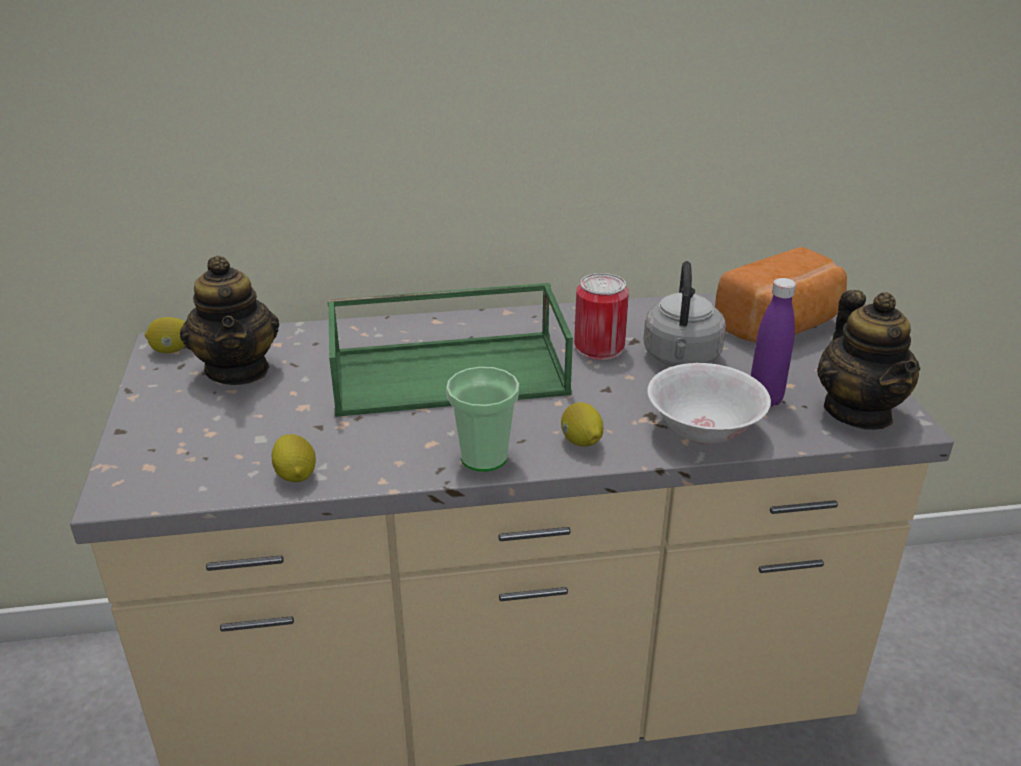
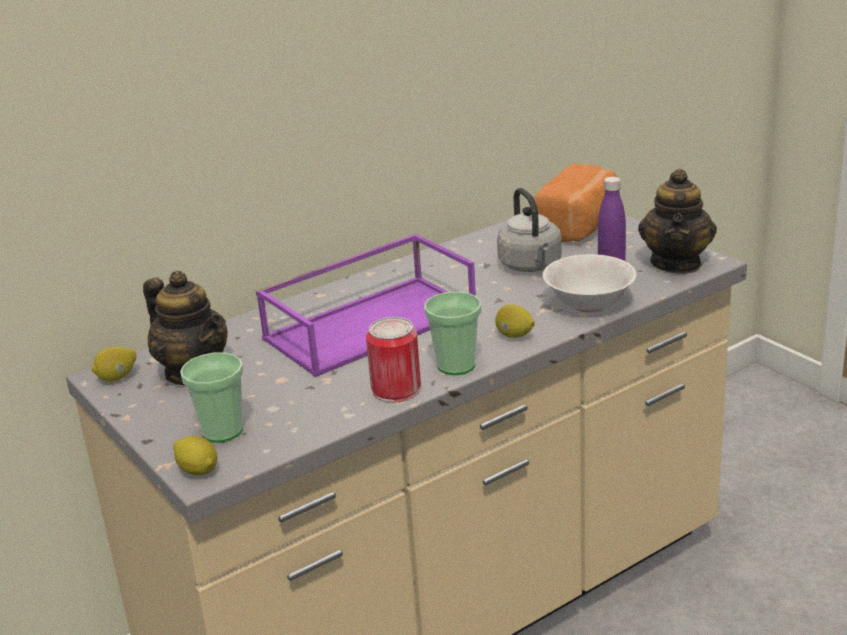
camera: 25 degrees left, 5 degrees down
lemon [272,434,316,482] -> lemon moved to [173,436,218,476]
green tray [327,283,573,417] -> purple tray [256,233,476,377]
can [574,273,629,360] -> can moved to [366,317,421,403]
teapot [817,290,920,430] -> teapot turned 45 degrees clockwise [638,169,717,274]
none -> cup [180,353,244,443]

